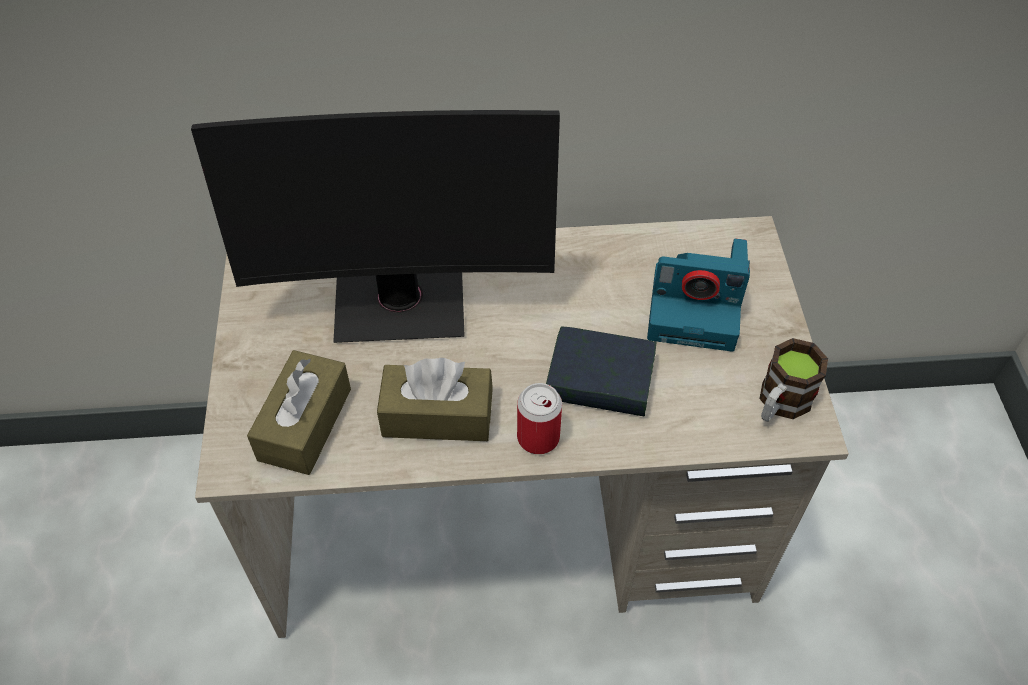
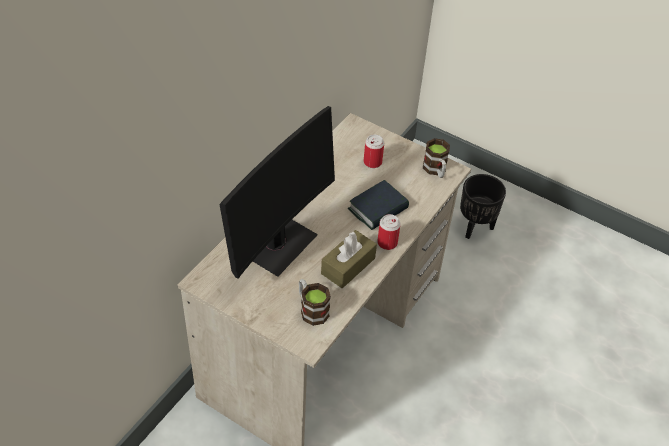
camera: 55 degrees left, 5 degrees down
brown tissue box [247,350,351,475] -> mug [299,279,331,326]
camera [647,239,750,351] -> can [364,134,384,168]
none -> black planter [460,174,506,239]

